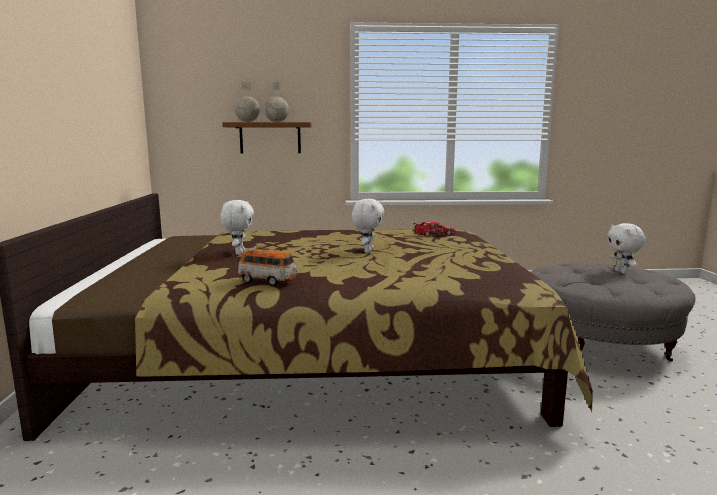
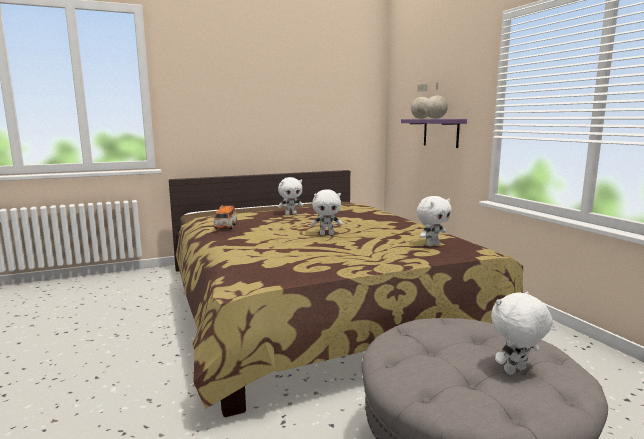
camera: 70 degrees right, 0 degrees up
brown shelf [222,122,311,153] -> purple shelf [401,119,467,148]
toy car [413,222,456,237] -> white plush toy [417,196,452,246]

